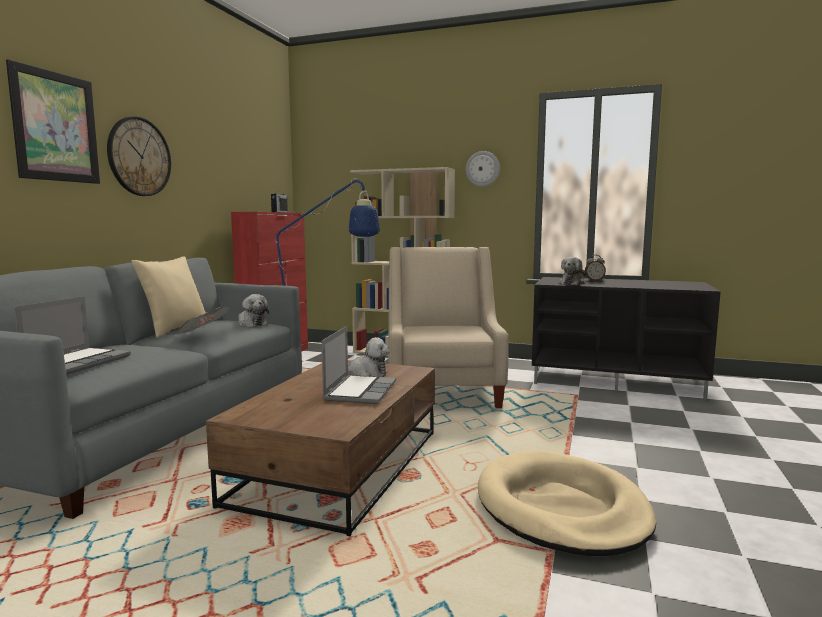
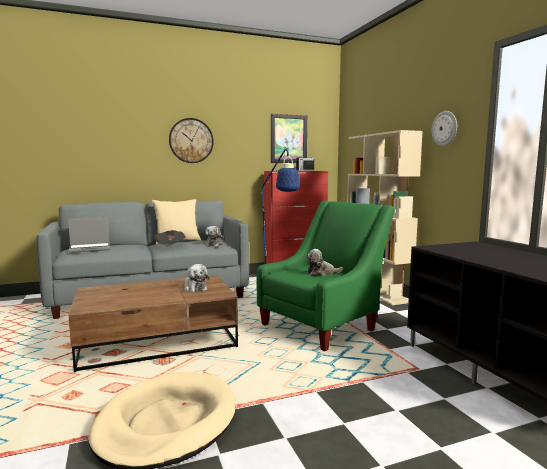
camera: 50 degrees right, 0 degrees up
picture [6,59,100,184] -> picture moved to [271,114,307,163]
laptop [322,326,396,404] -> none
beige armchair [388,247,509,408] -> green armchair [257,201,395,351]
plush toy [559,257,587,285] -> plush toy moved to [306,249,343,276]
alarm clock [585,255,606,281] -> none

